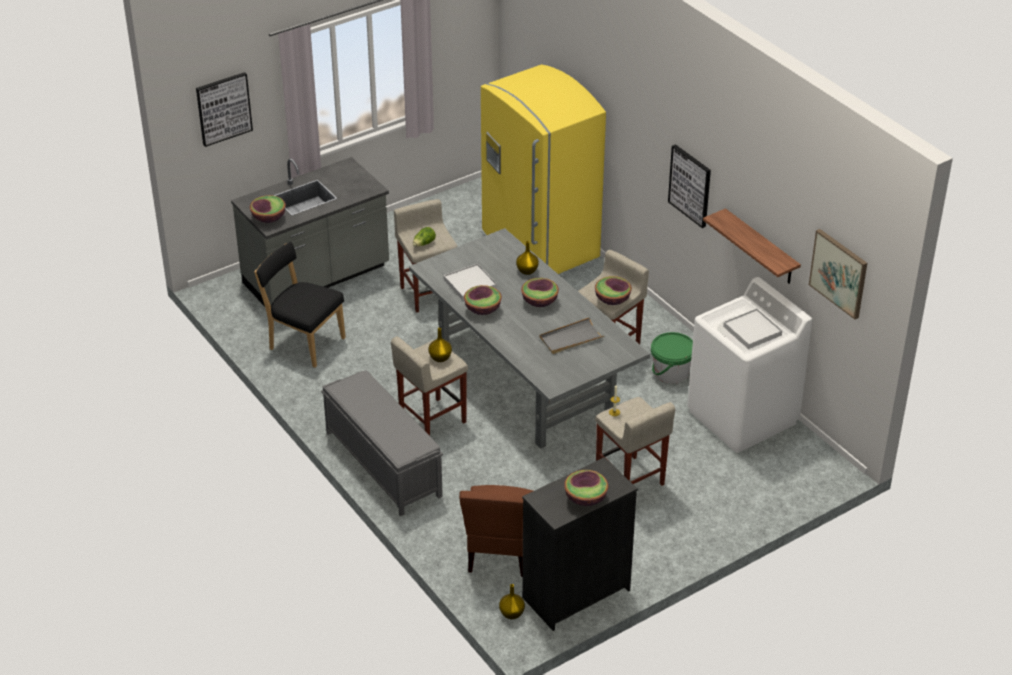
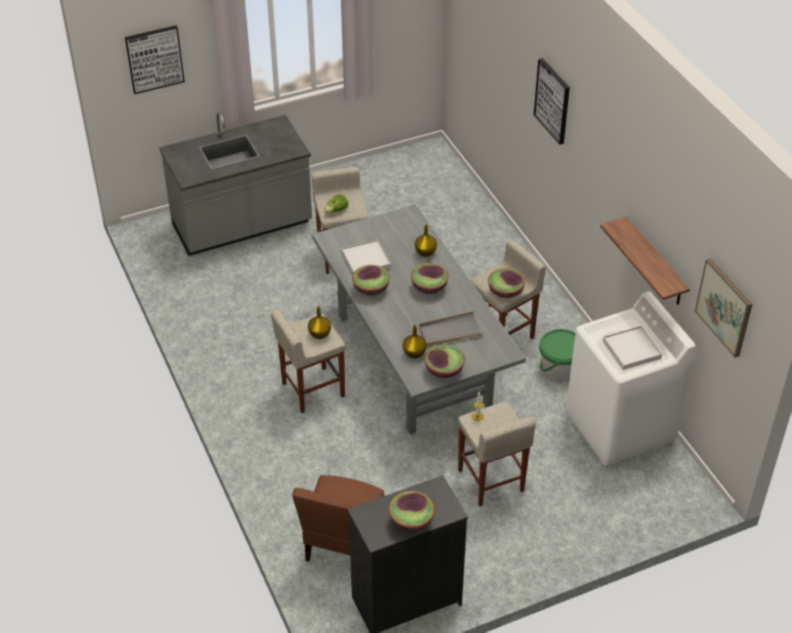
camera: 10 degrees right, 5 degrees up
bowl [250,195,286,223] -> bowl moved to [425,345,465,378]
black chair [254,242,346,368] -> none
grey bench [321,370,443,516] -> none
yellow fridge [481,65,606,274] -> none
yellow vase [499,584,525,619] -> yellow vase moved to [402,325,427,358]
picture [668,144,711,228] -> picture moved to [534,58,570,145]

